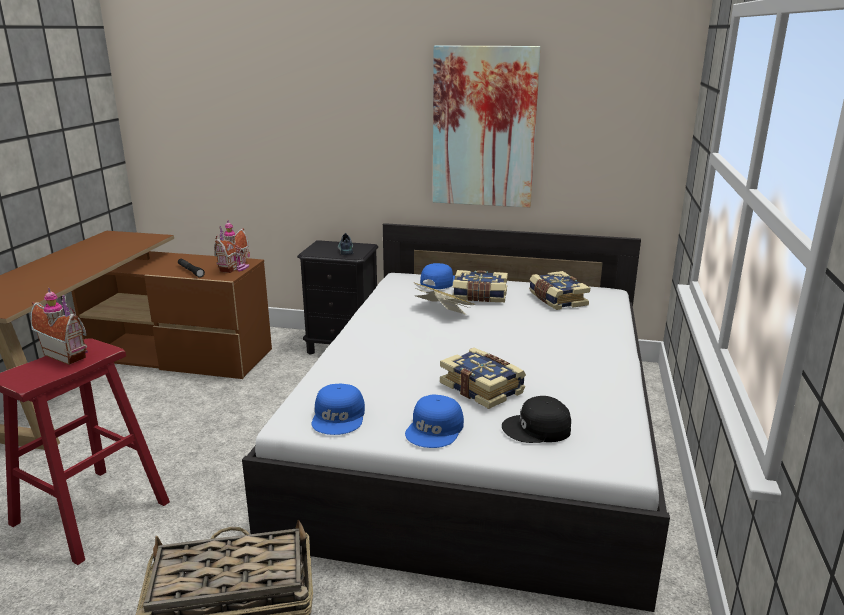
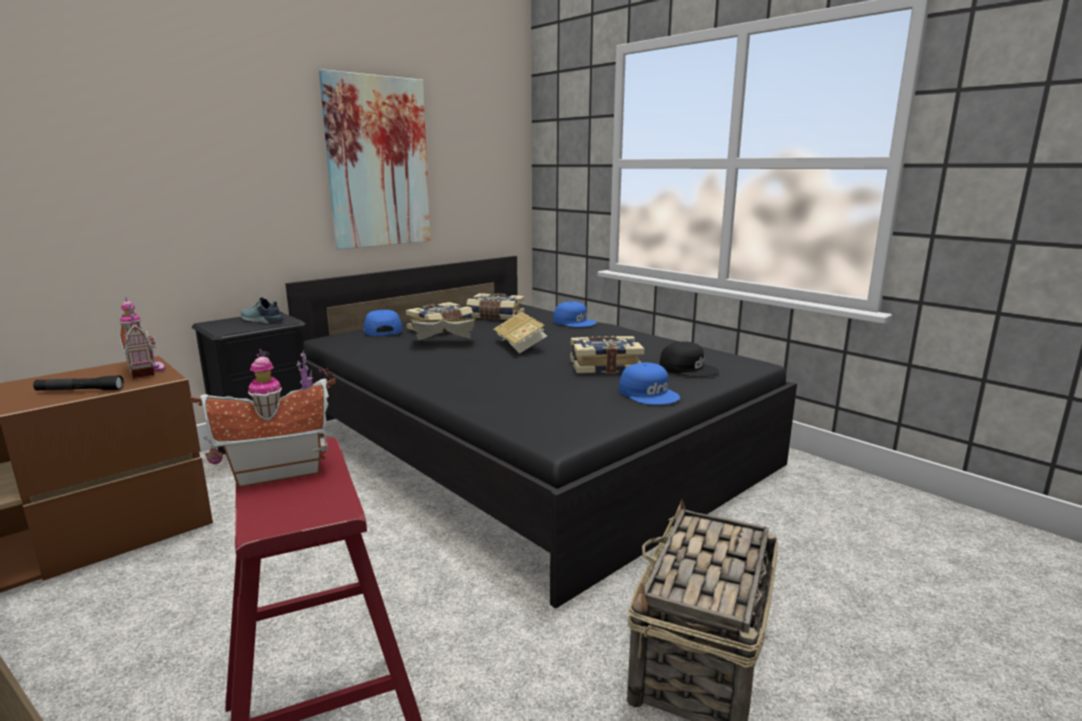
camera: 55 degrees left, 5 degrees down
white bed [242,223,670,612] -> black bed [285,256,797,609]
blue cap [311,384,365,435] -> blue cap moved to [553,302,597,327]
black cap [502,396,571,443] -> black cap turned 90 degrees counterclockwise [659,341,719,377]
none -> book [493,312,547,354]

